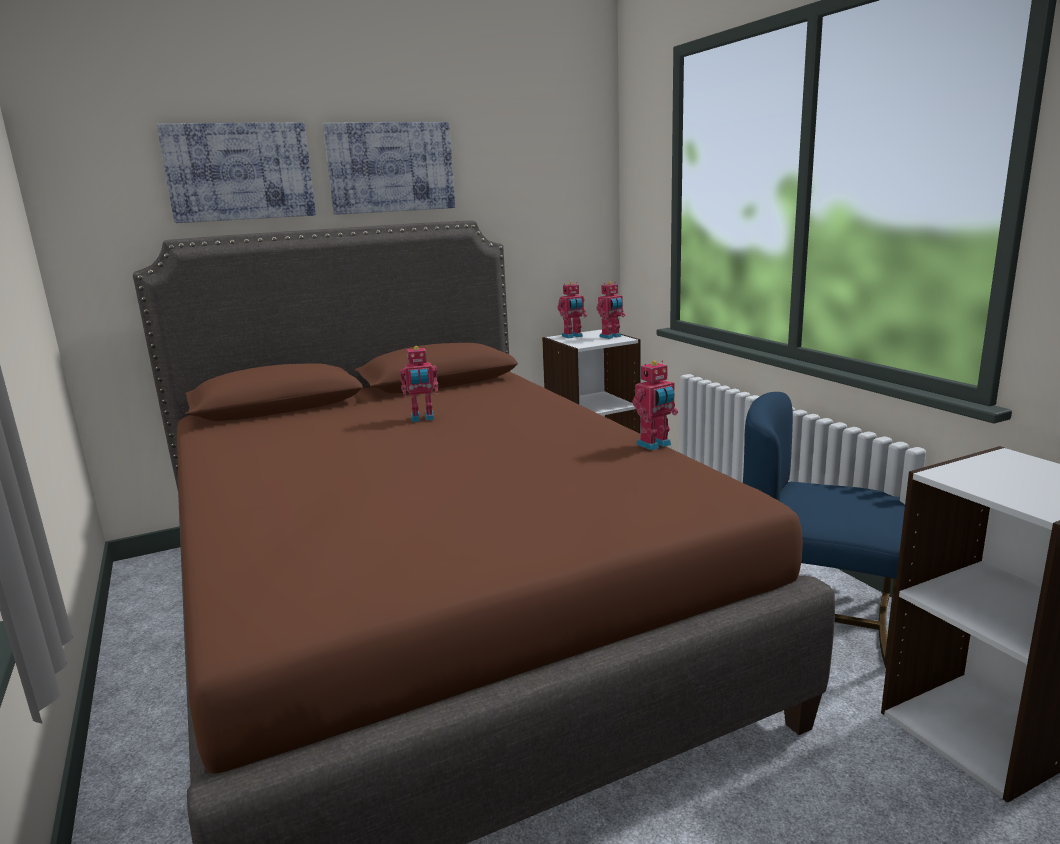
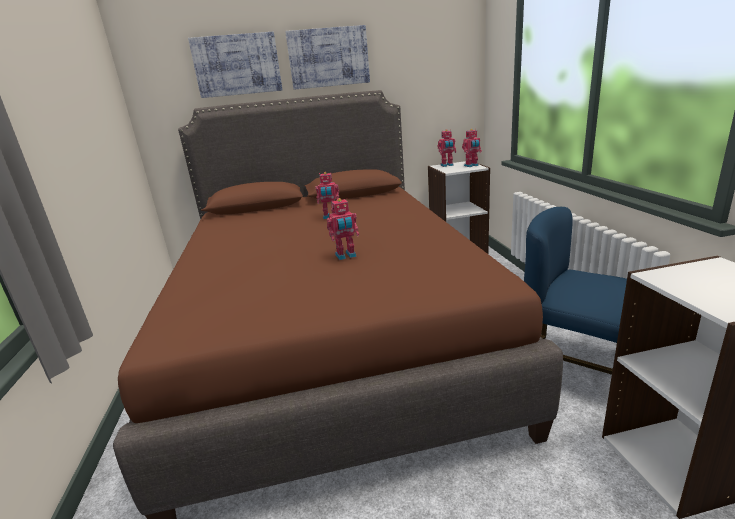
camera: 15 degrees right, 5 degrees up
toy robot [632,360,678,450] -> toy robot moved to [327,198,359,260]

